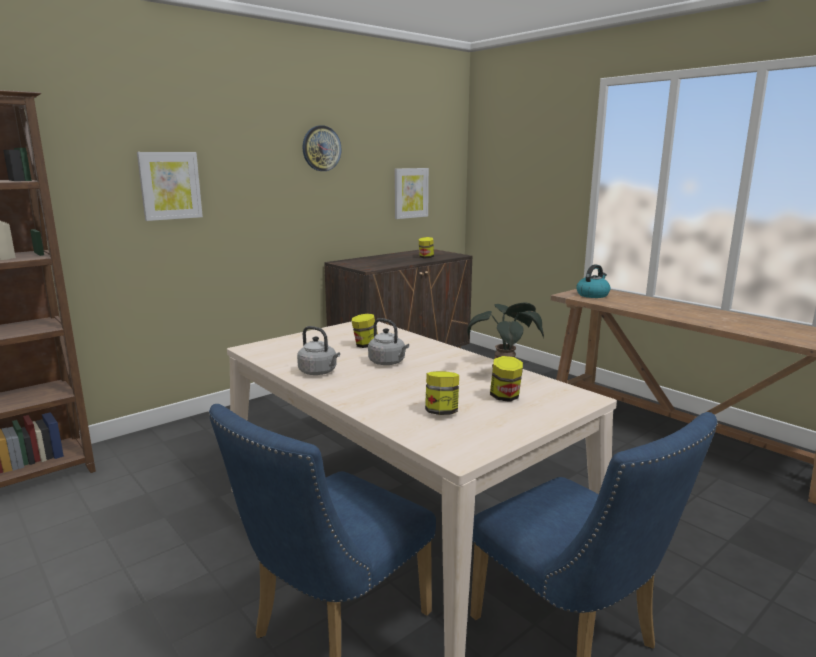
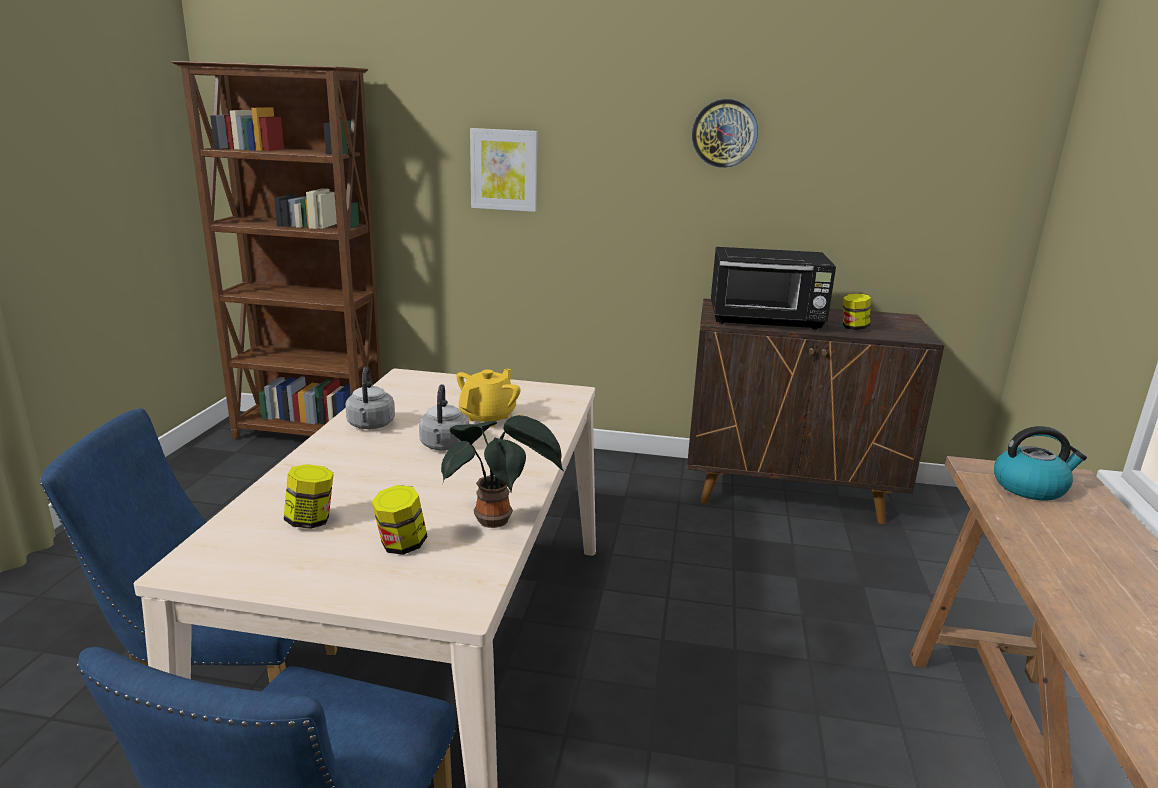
camera: 50 degrees right, 5 degrees up
jar [352,313,378,348] -> yellow teapot [456,369,521,427]
picture [395,168,429,219] -> none
none -> black microwave [711,247,836,330]

